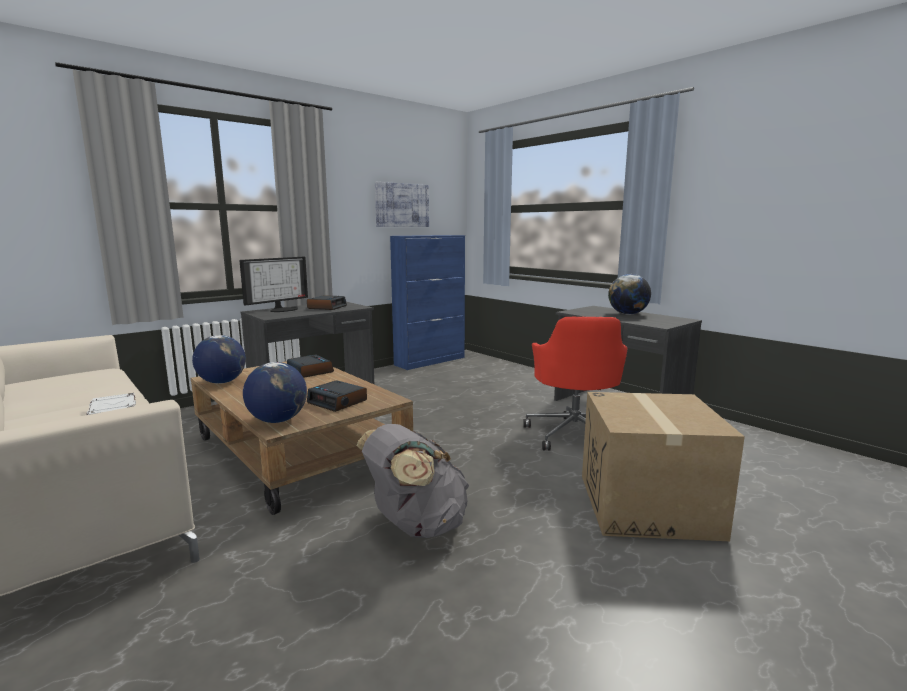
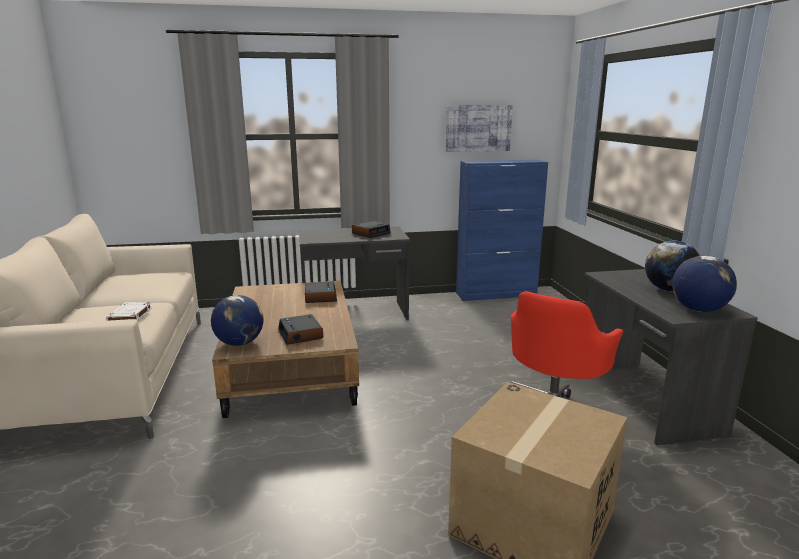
camera: 30 degrees right, 5 degrees up
globe [192,335,246,384] -> globe moved to [672,256,737,312]
monitor [239,257,308,312] -> none
grey backpack [357,424,469,538] -> none

